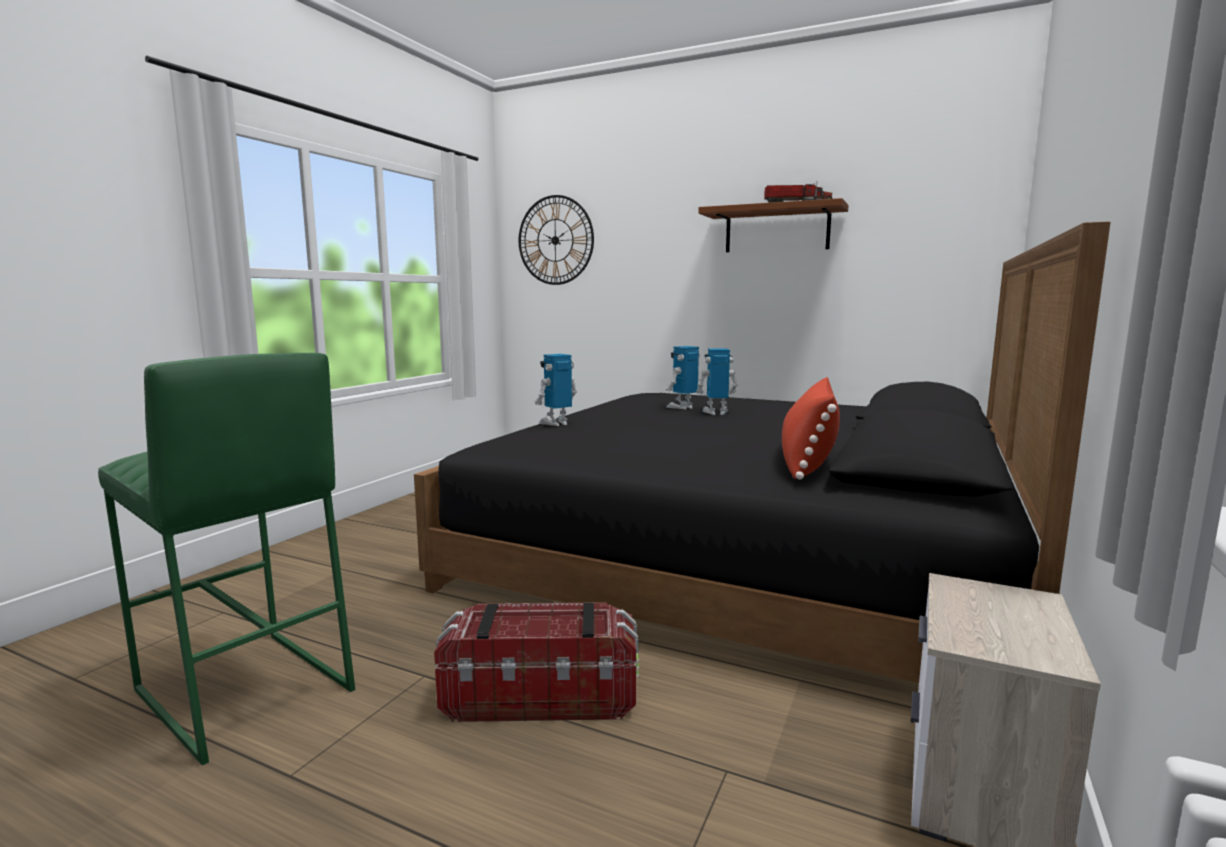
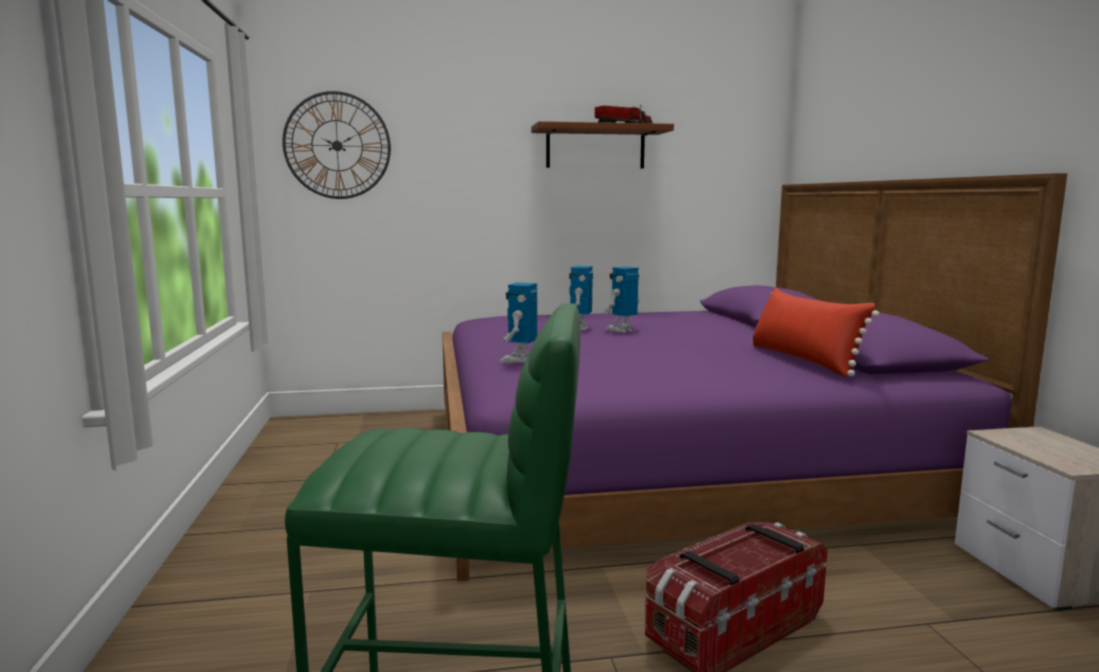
camera: 35 degrees left, 0 degrees up
black bed [414,221,1111,683] -> purple bed [442,173,1067,581]

